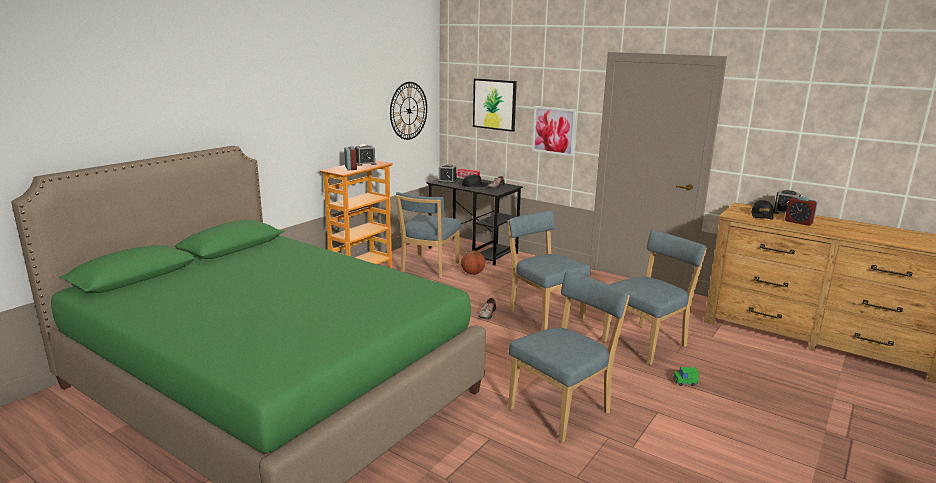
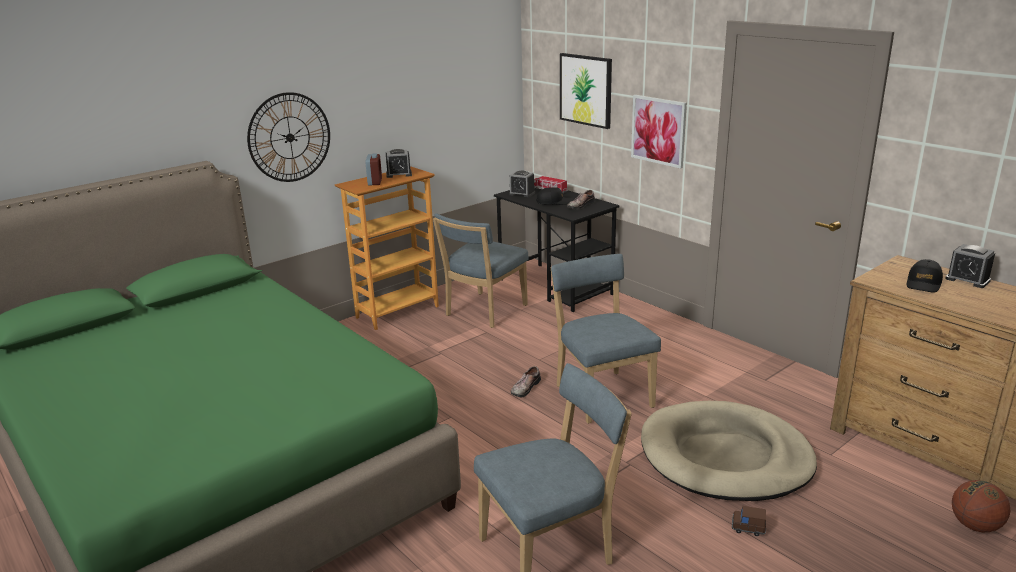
camera: 15 degrees right, 5 degrees up
wall clock [390,82,427,140] -> wall clock moved to [247,92,330,182]
basketball [461,251,485,275] -> basketball moved to [952,480,1010,532]
blue chair [602,230,707,365] -> beige dog bed [641,401,817,501]
green toy car [673,367,699,386] -> brown toy car [732,506,766,536]
alarm clock [785,197,818,226] -> none

